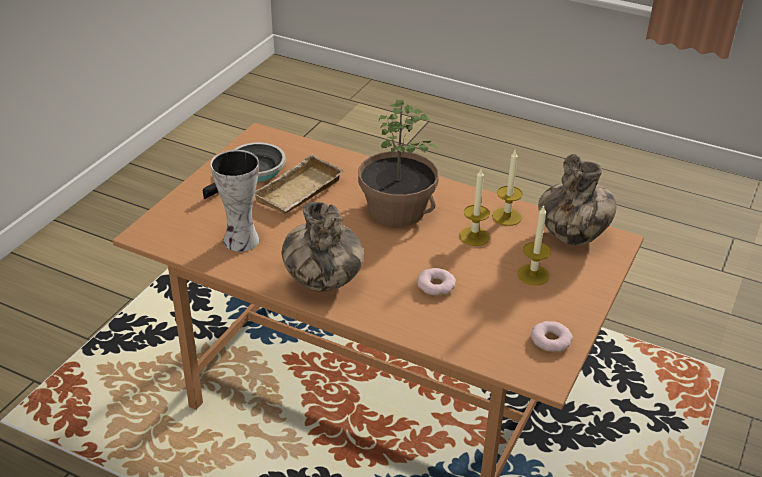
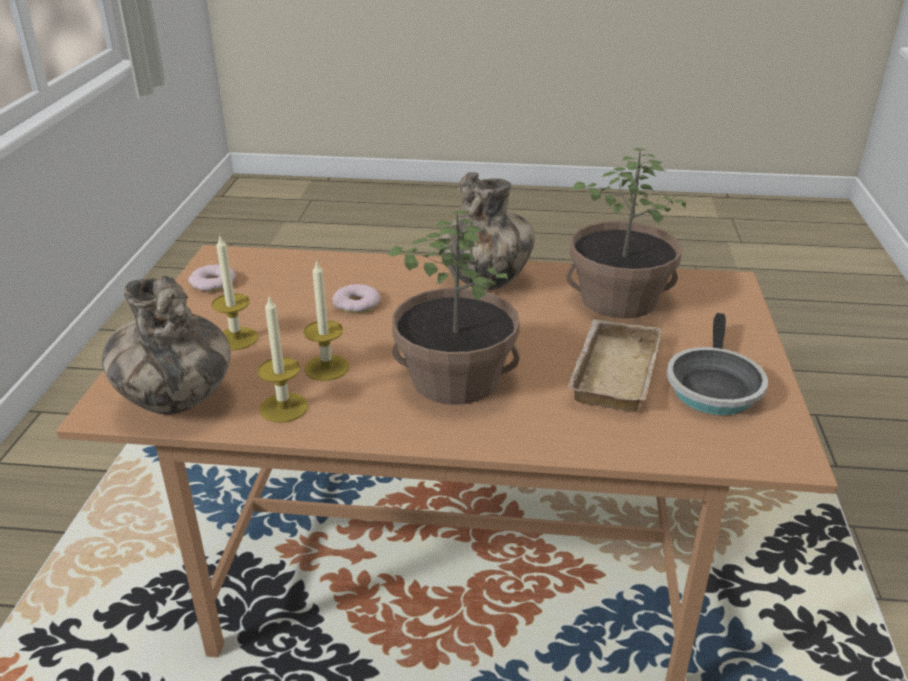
camera: 160 degrees right, 5 degrees down
vase [210,150,260,252] -> potted plant [566,148,686,318]

